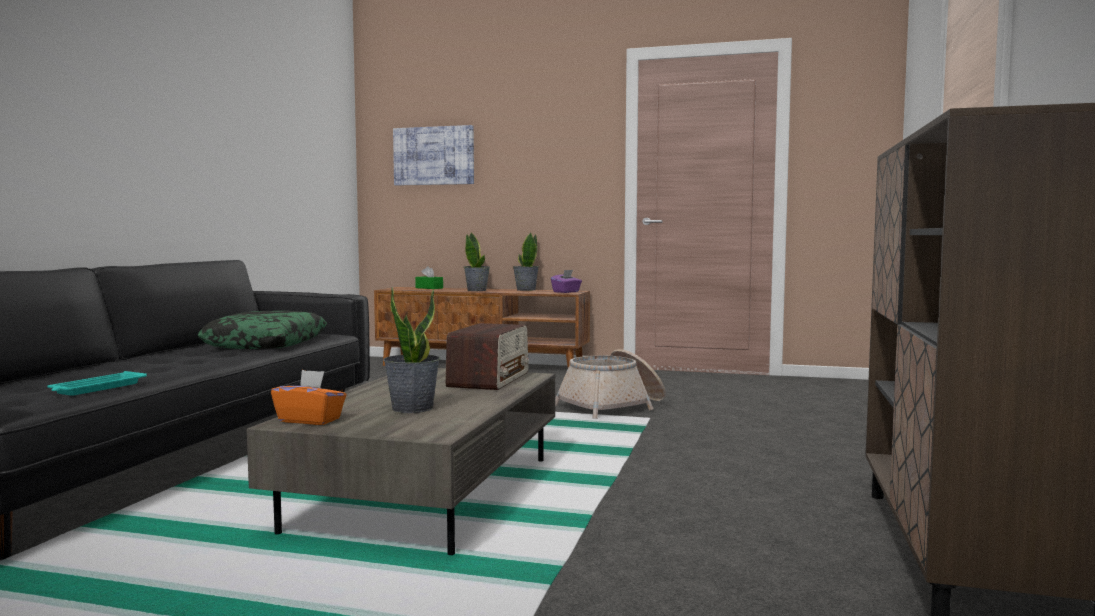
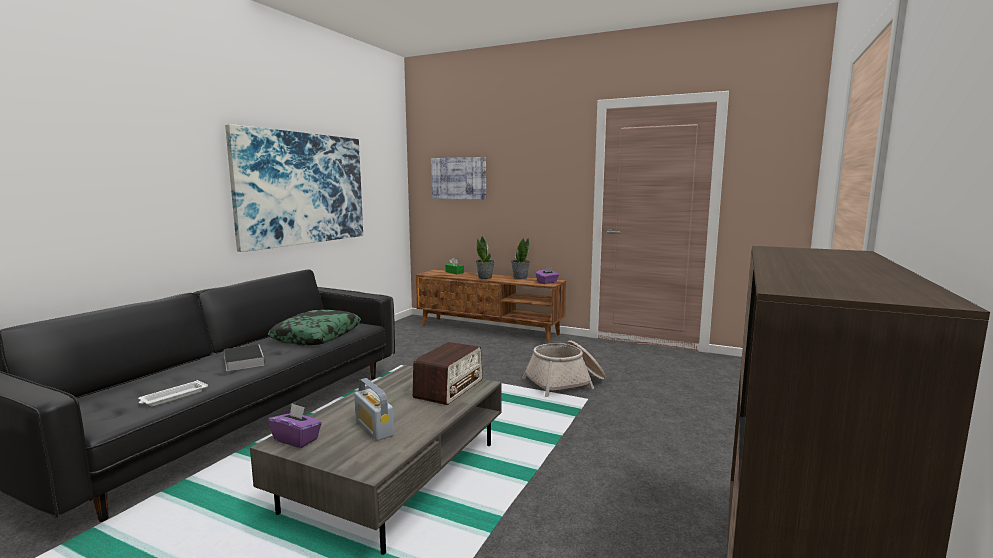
camera: 10 degrees right, 5 degrees up
turquoise tray [47,371,147,396] -> white tray [138,380,208,406]
orange tissue box [271,370,347,425] -> purple tissue box [268,403,322,448]
potted plant [383,287,440,413] -> radio [354,378,394,441]
none -> book [224,344,265,371]
none -> picture [225,124,363,252]

